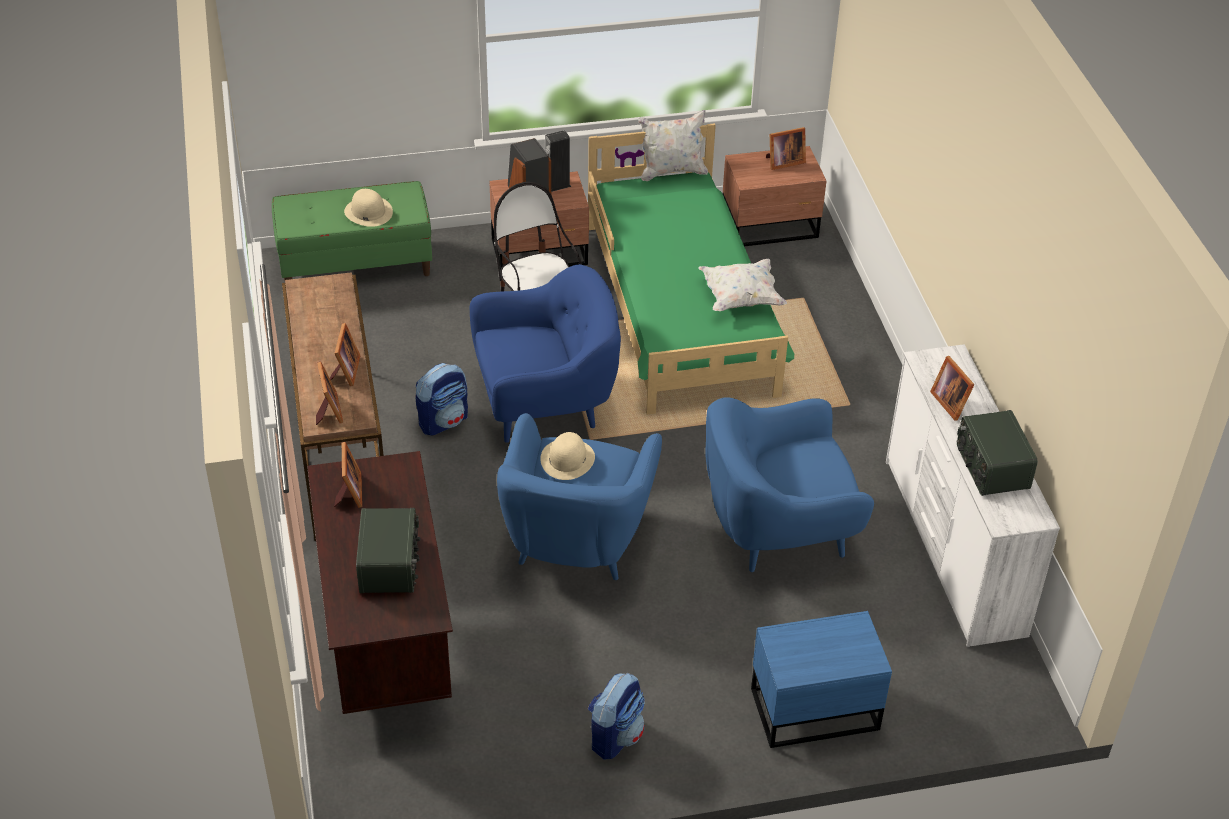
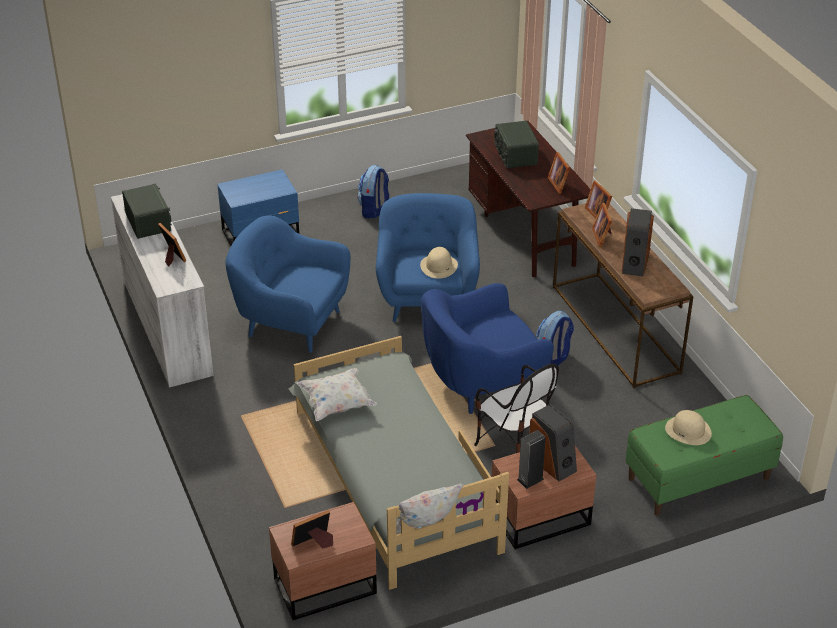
camera: 170 degrees right, 5 degrees down
green bed [588,123,794,415] -> grey bed [289,336,509,590]
blue armchair [705,397,874,572] -> blue armchair turned 135 degrees counterclockwise [225,215,350,353]
none -> speaker [622,208,654,276]

